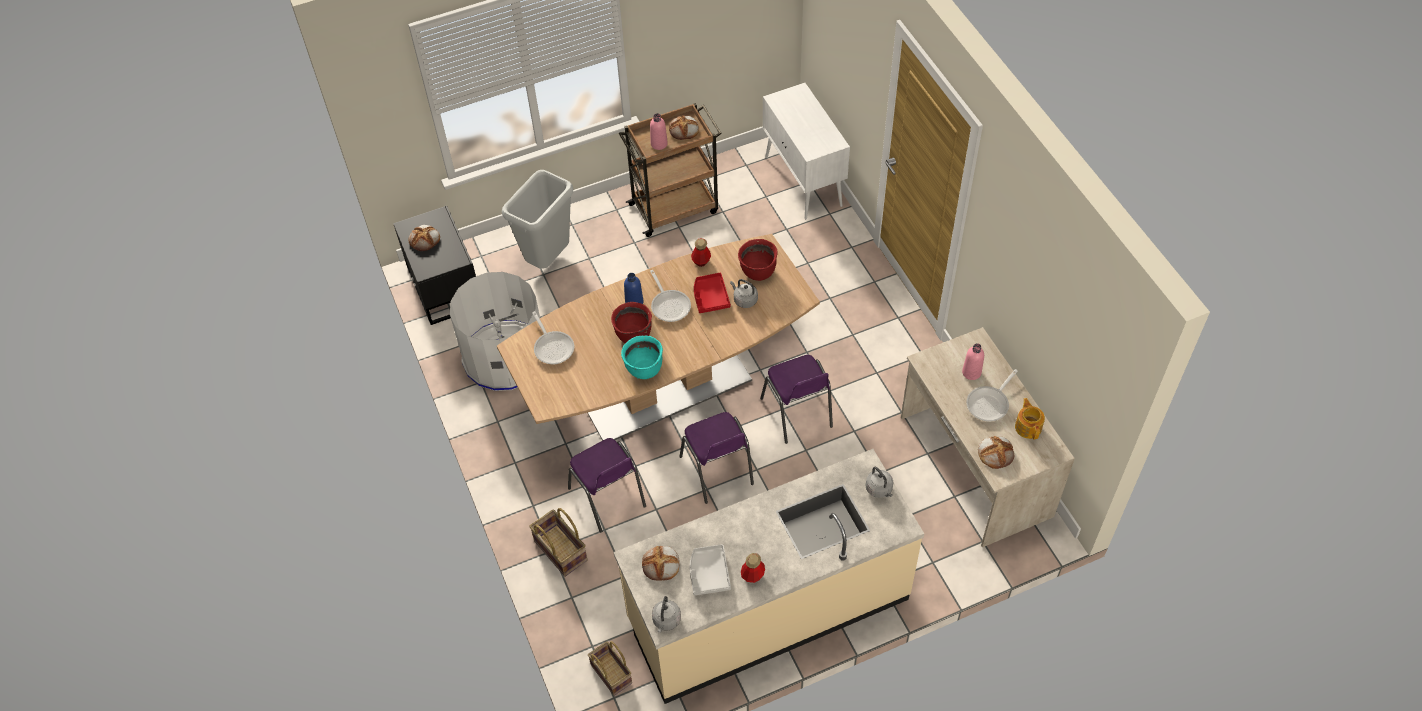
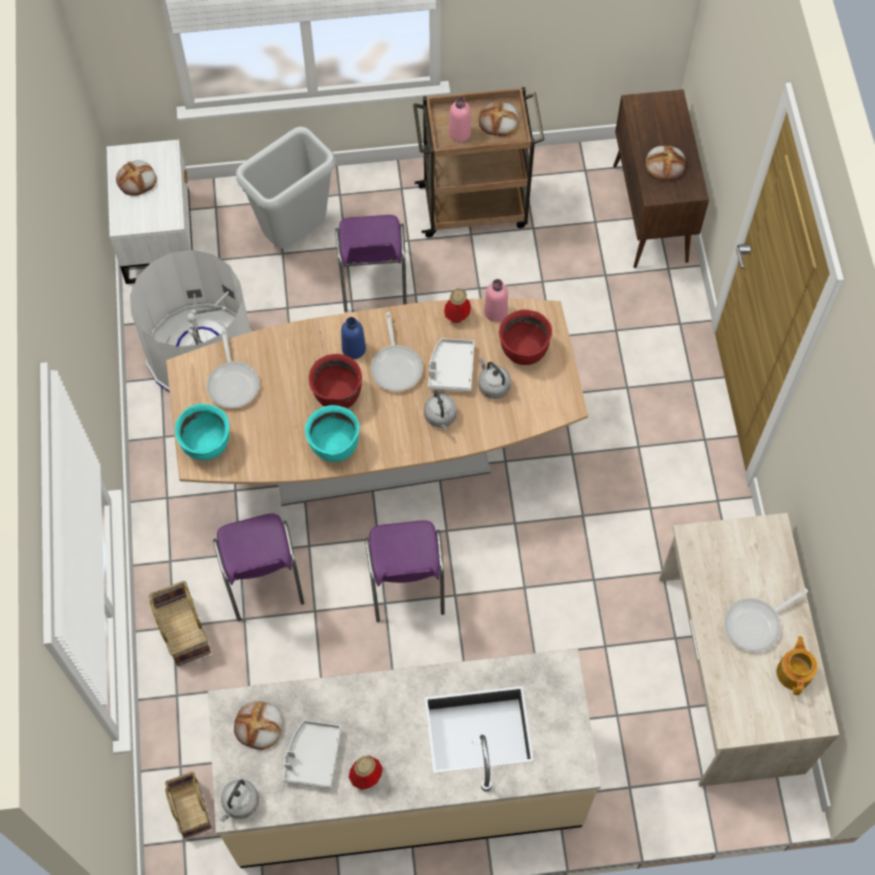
camera: 15 degrees right, 10 degrees up
black nightstand [393,206,476,325] -> white nightstand [107,140,193,284]
red tray [694,273,731,313] -> white tray [428,338,475,392]
purple chair [760,355,833,444] -> purple chair moved to [335,215,407,312]
white cabinet [763,83,850,219] -> brown cabinet [613,89,709,268]
grey kettle [866,467,893,498] -> grey kettle moved to [424,390,457,430]
pink bottle [962,343,984,380] -> pink bottle moved to [484,279,508,322]
bread [978,436,1014,469] -> bread moved to [646,145,686,181]
none -> turquoise cooking pot [175,404,229,460]

